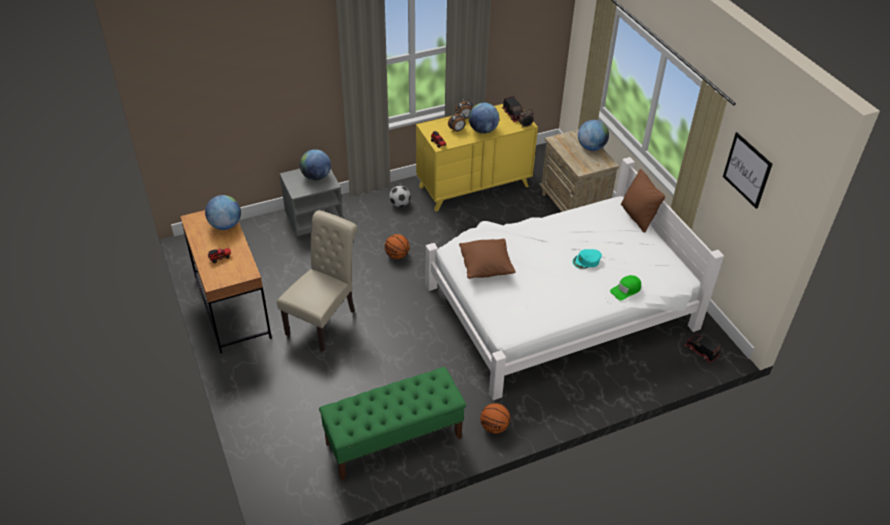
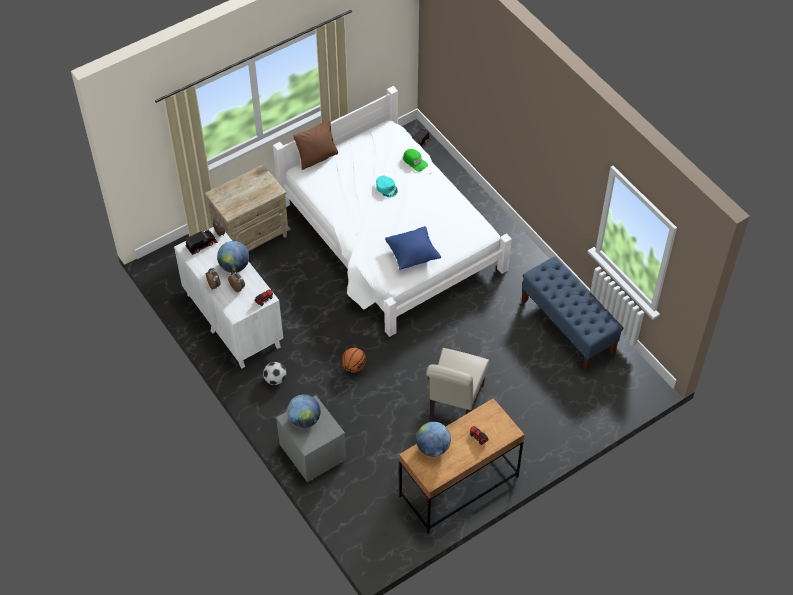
camera: 100 degrees left, 10 degrees up
beige chair [277,210,358,352] -> beige chair turned 90 degrees counterclockwise [426,348,489,422]
green bench [319,367,466,481] -> blue bench [522,256,623,372]
yellow dresser [416,104,538,212] -> white dresser [174,227,283,368]
brown pillow [459,239,516,279] -> blue pillow [385,226,441,270]
basketball [480,403,510,434] -> none
globe [578,120,609,151] -> none
picture [723,132,773,209] -> none

